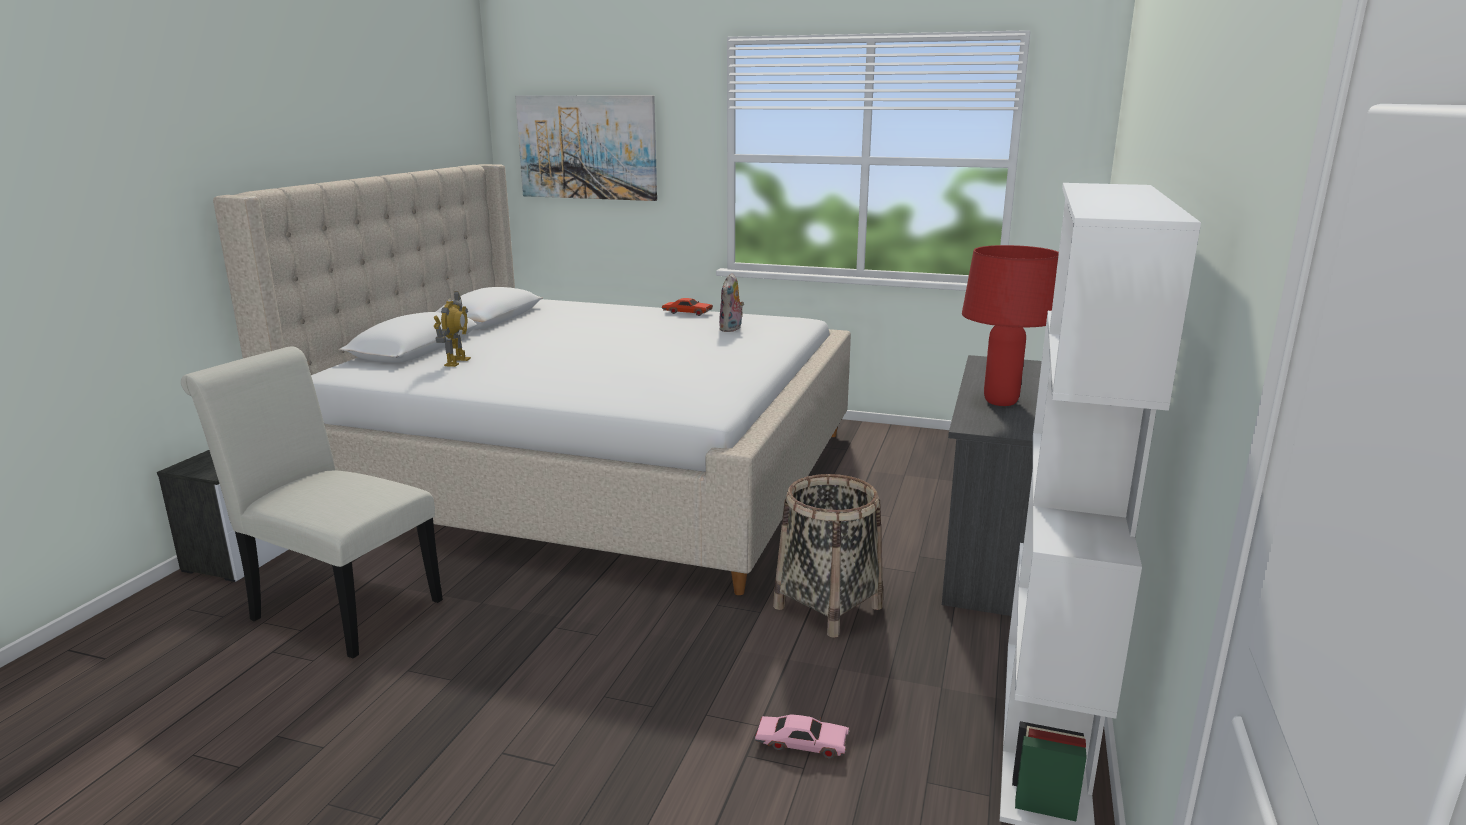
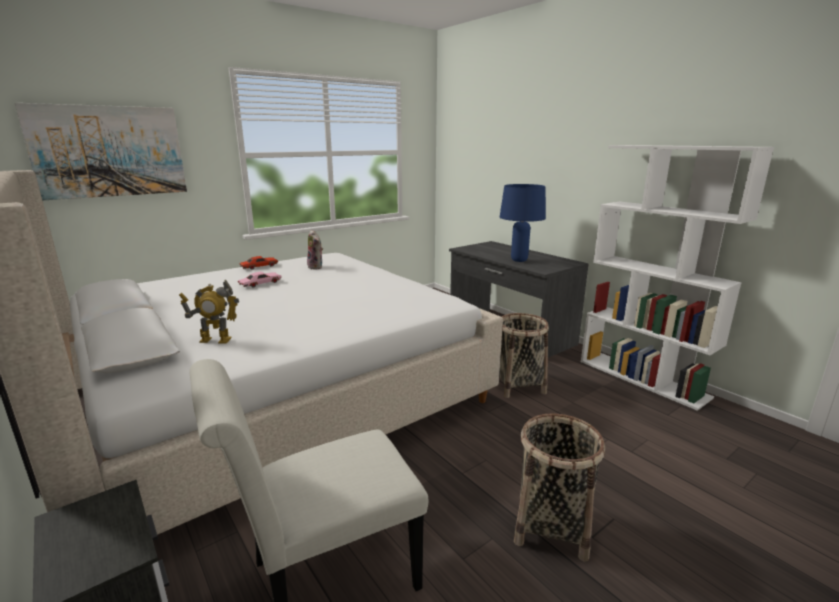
camera: 55 degrees left, 0 degrees up
toy robot [434,291,471,367] -> toy robot turned 135 degrees clockwise [179,280,239,344]
pink toy car [755,714,849,759] -> pink toy car moved to [238,272,282,287]
red table lamp [962,245,1059,406] -> blue table lamp [500,184,546,262]
none -> basket [514,413,605,562]

